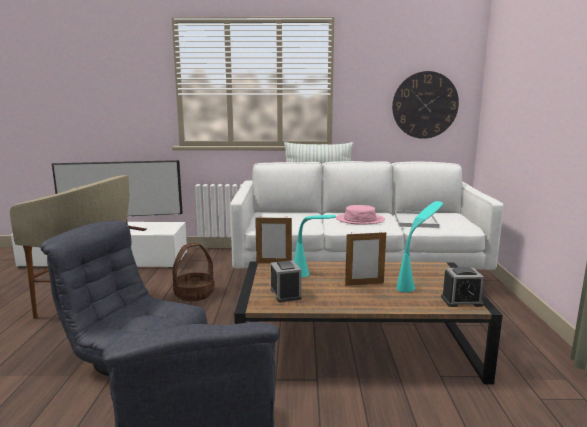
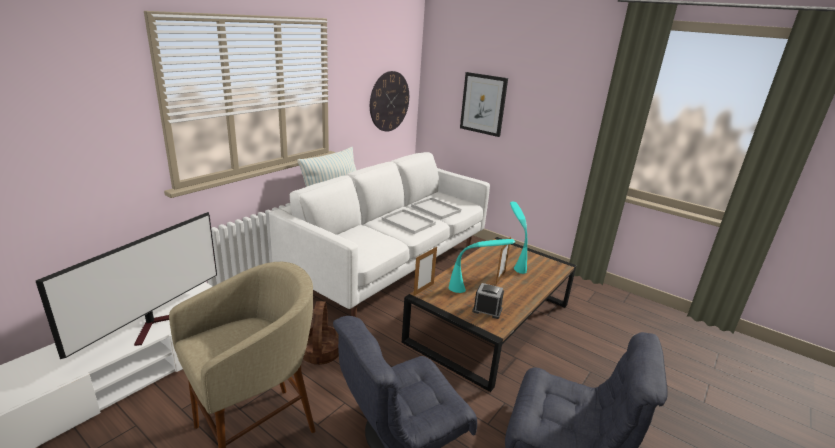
camera: 55 degrees left, 10 degrees up
pink hat [336,205,385,225] -> white tray [382,209,436,234]
alarm clock [441,267,484,307] -> none
none -> picture [460,72,508,137]

